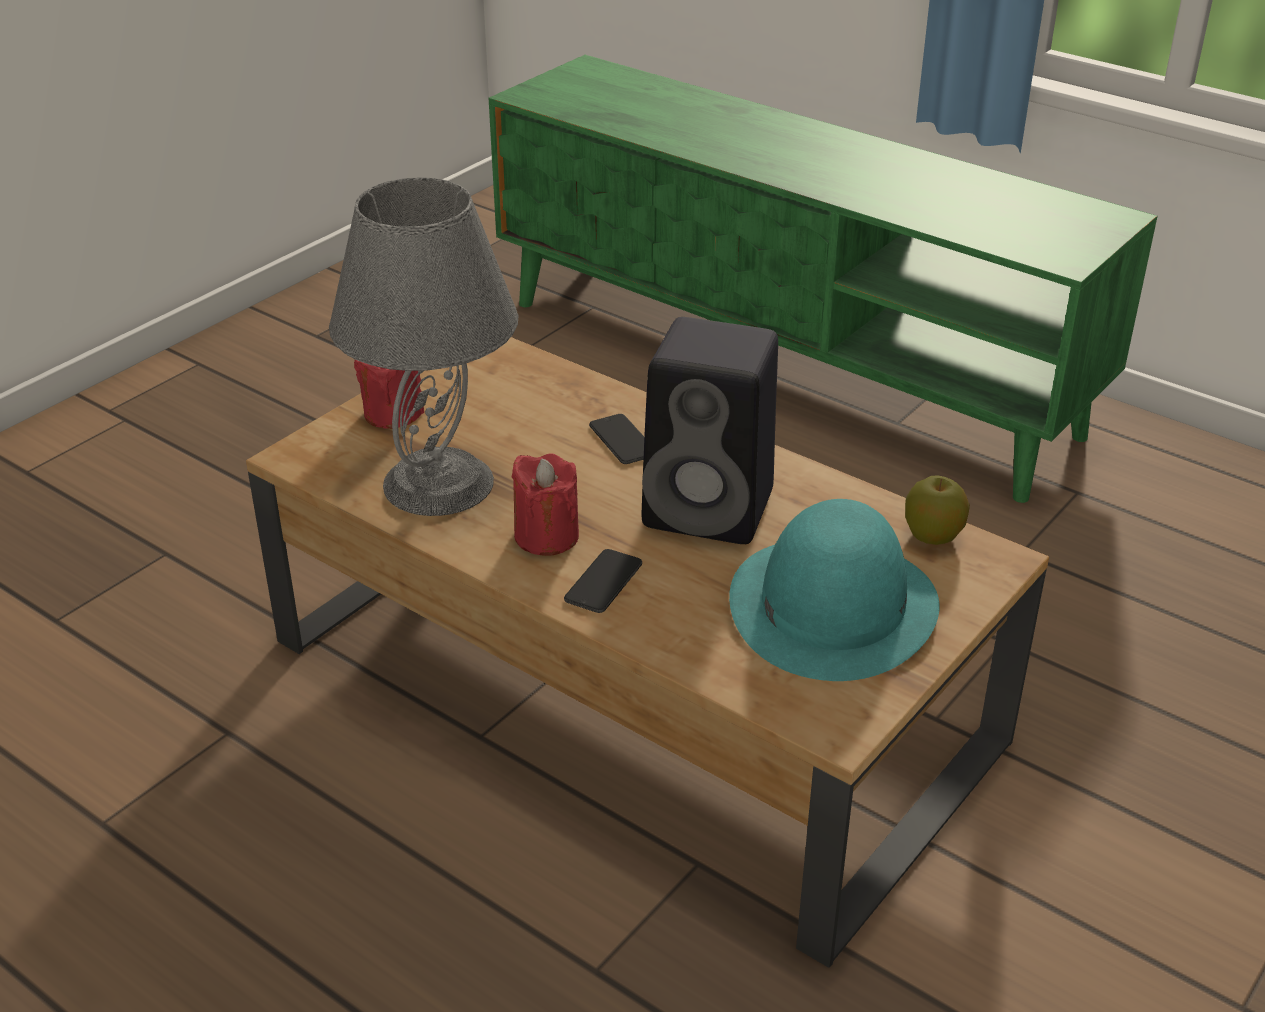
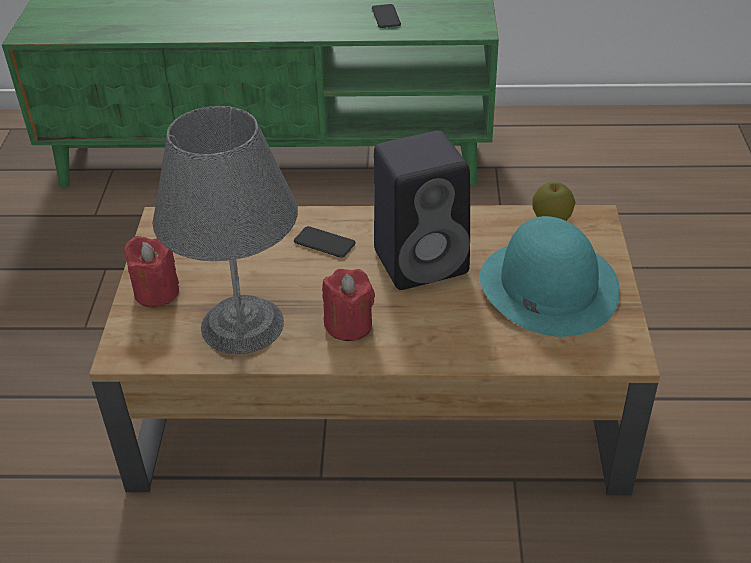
camera: 35 degrees left, 5 degrees up
phone [564,549,642,613] -> phone moved to [372,4,401,28]

